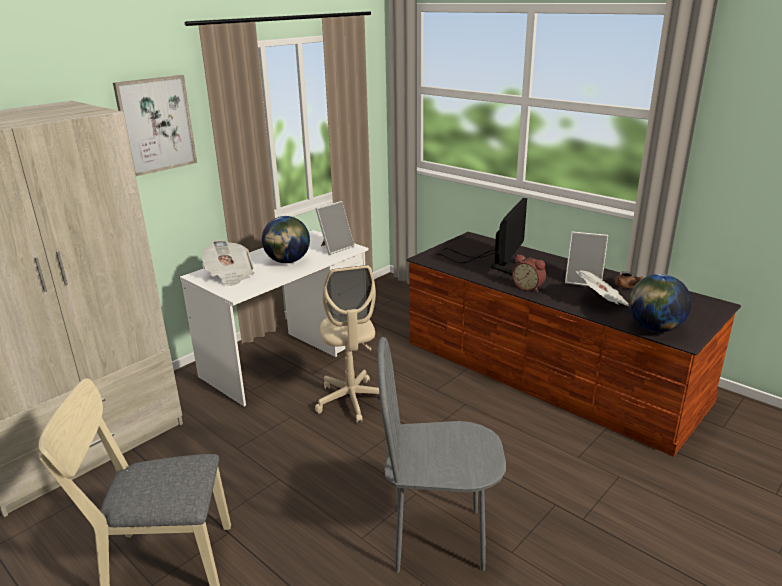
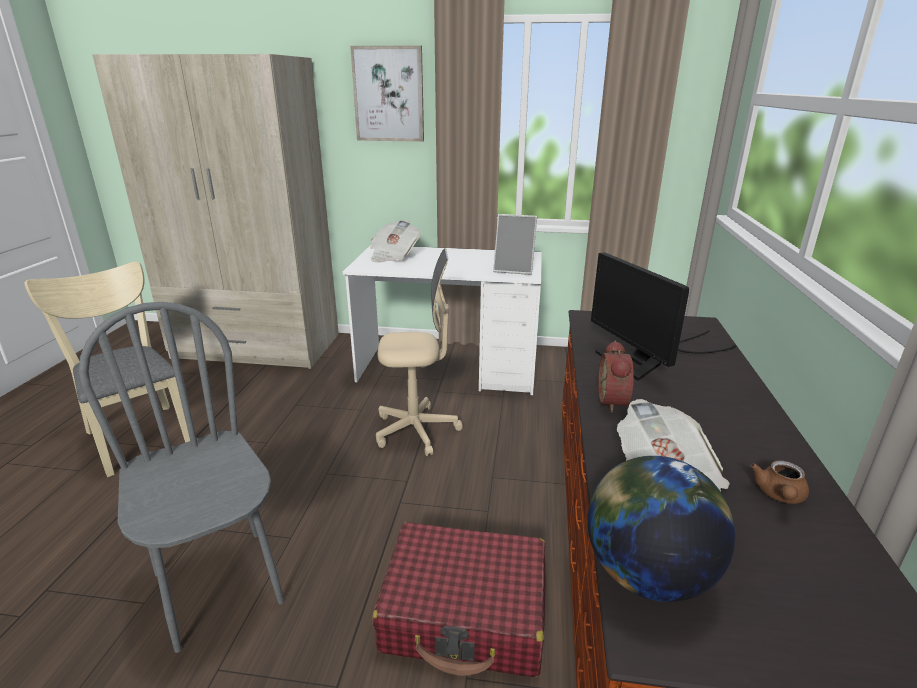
camera: 55 degrees right, 0 degrees up
globe [262,216,310,263] -> none
beige office chair [315,265,379,423] -> beige office chair turned 135 degrees counterclockwise [376,248,463,456]
monitor [436,198,527,275] -> monitor turned 75 degrees clockwise [591,252,736,381]
picture frame [565,231,608,286] -> none
none -> red suitcase [372,522,545,677]

